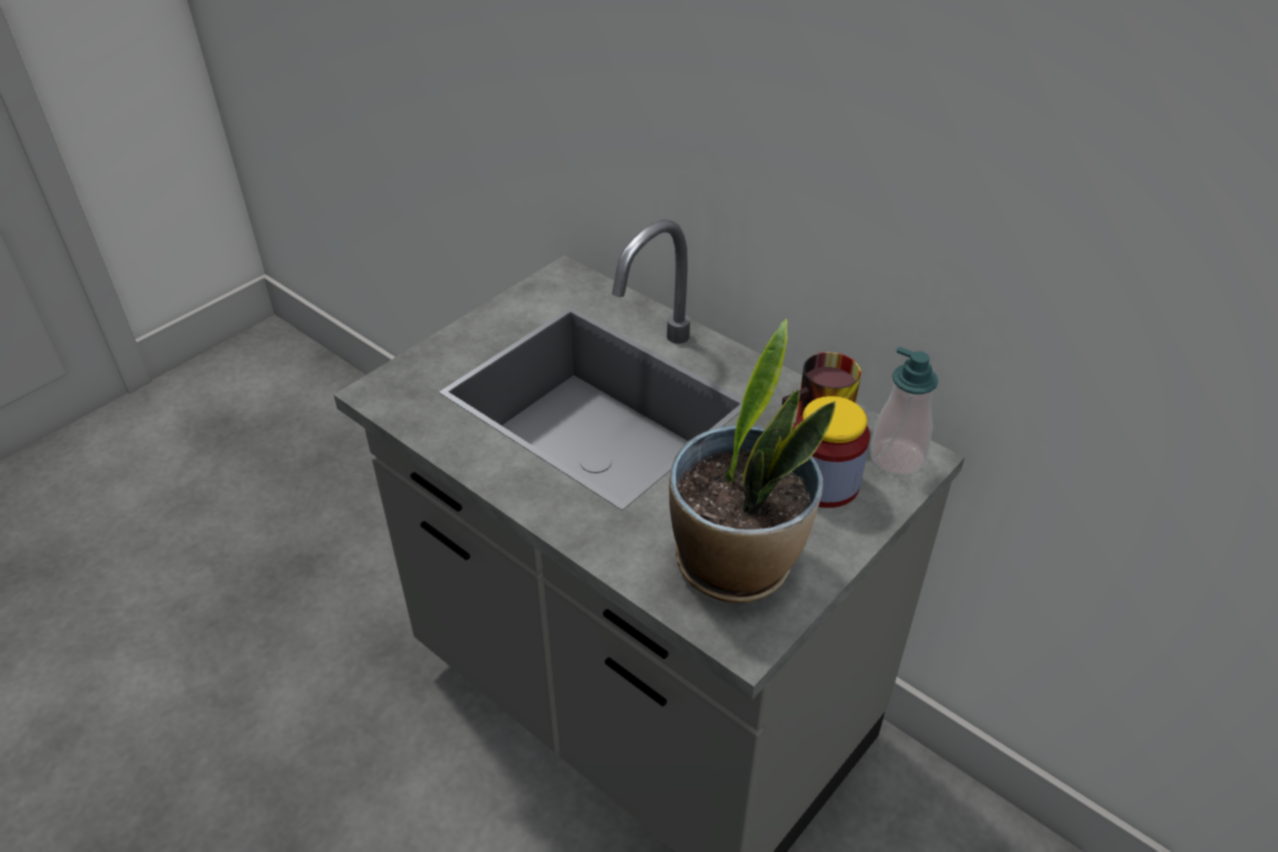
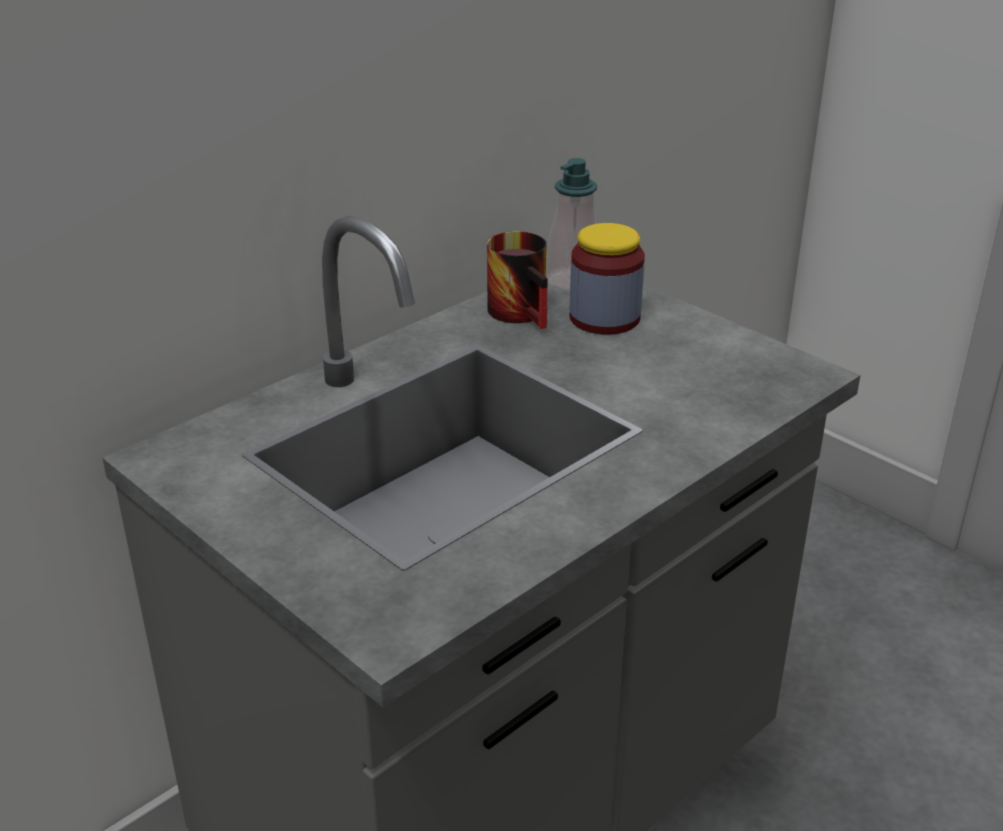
camera: 85 degrees left, 10 degrees down
potted plant [669,318,835,603] -> none

